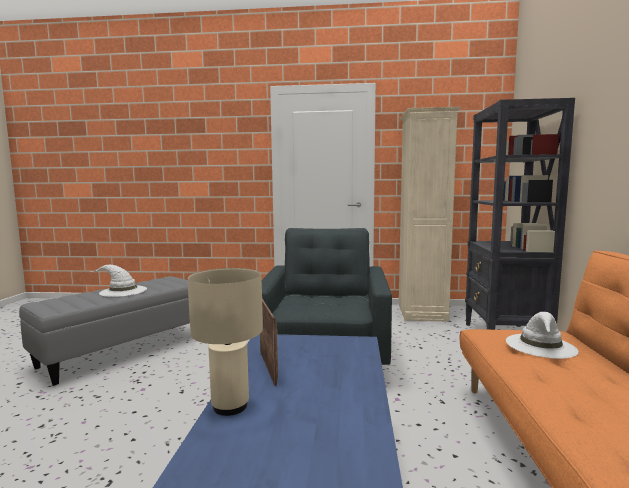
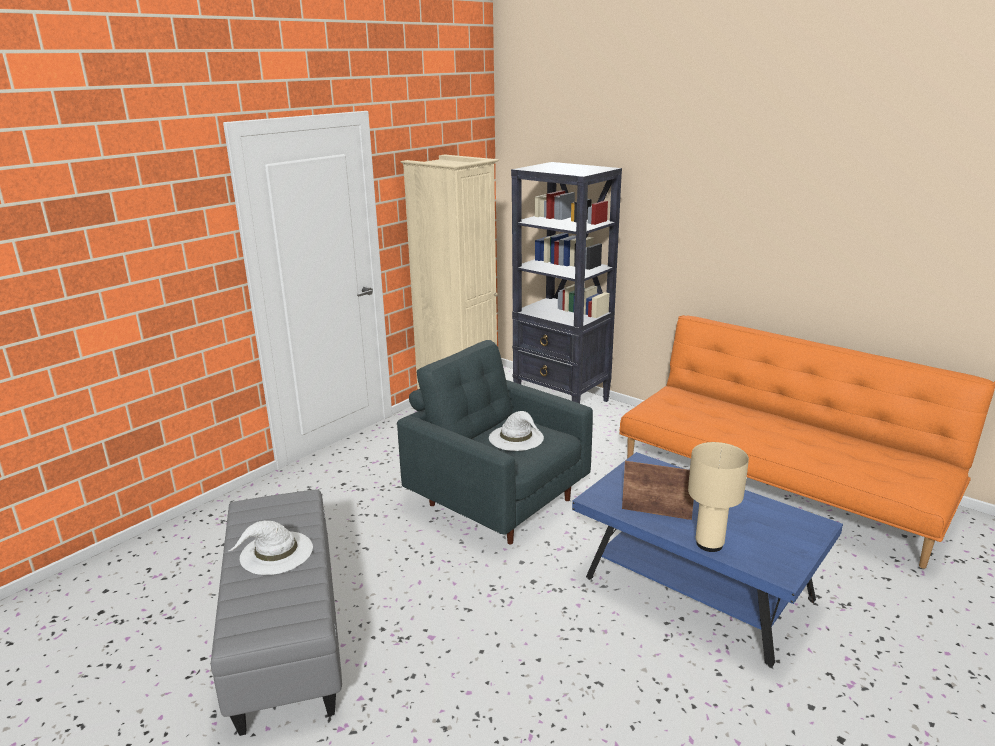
camera: 55 degrees left, 15 degrees up
white hat [506,312,579,359] -> white hat moved to [489,411,544,451]

